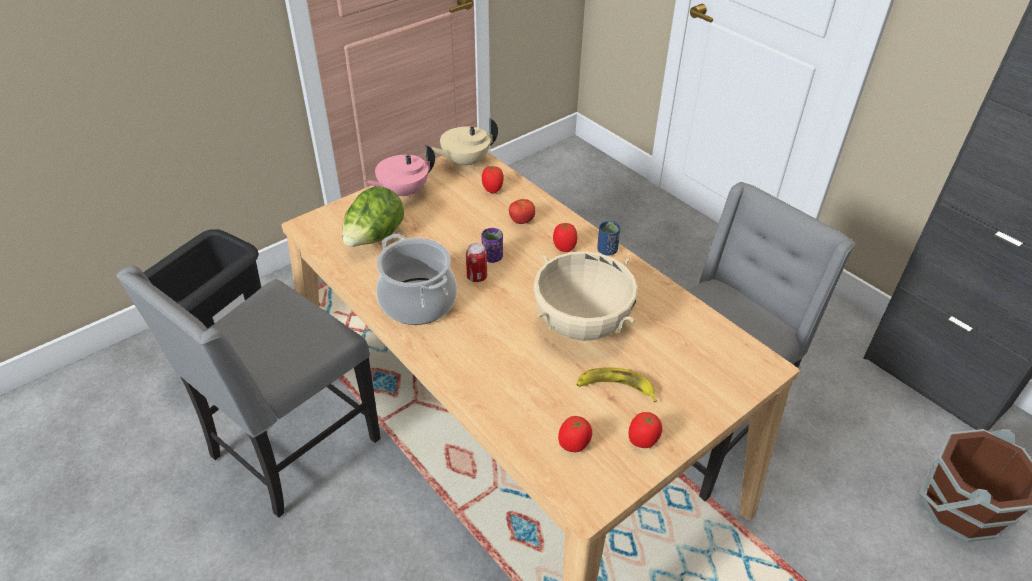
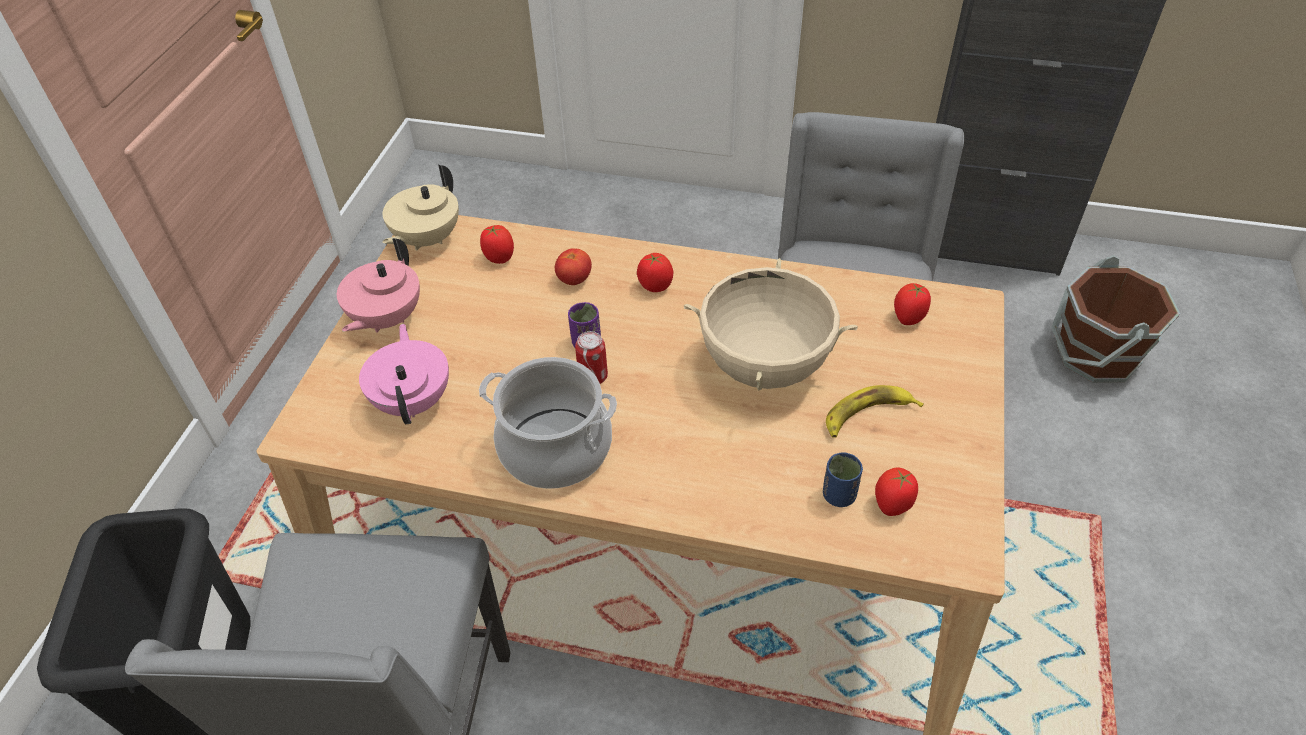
camera: 35 degrees left, 5 degrees up
lettuce [342,186,404,247] -> pink teapot [359,324,449,424]
blue cup [597,221,620,256] -> blue cup moved to [823,452,863,507]
tomato [628,412,662,448] -> tomato moved to [894,283,931,325]

